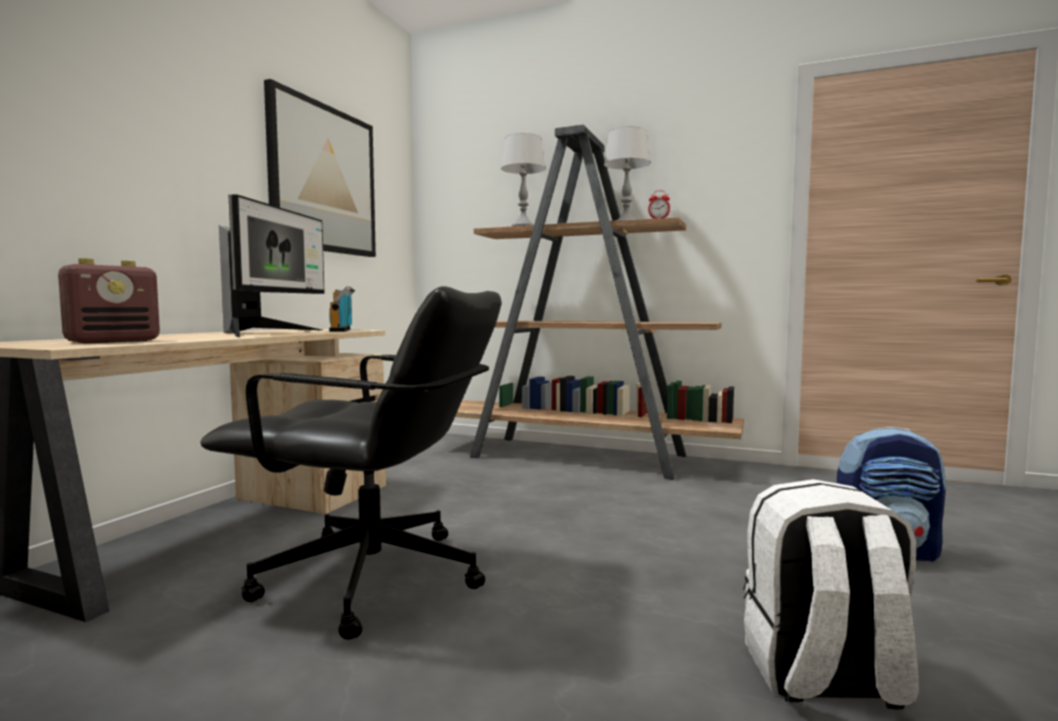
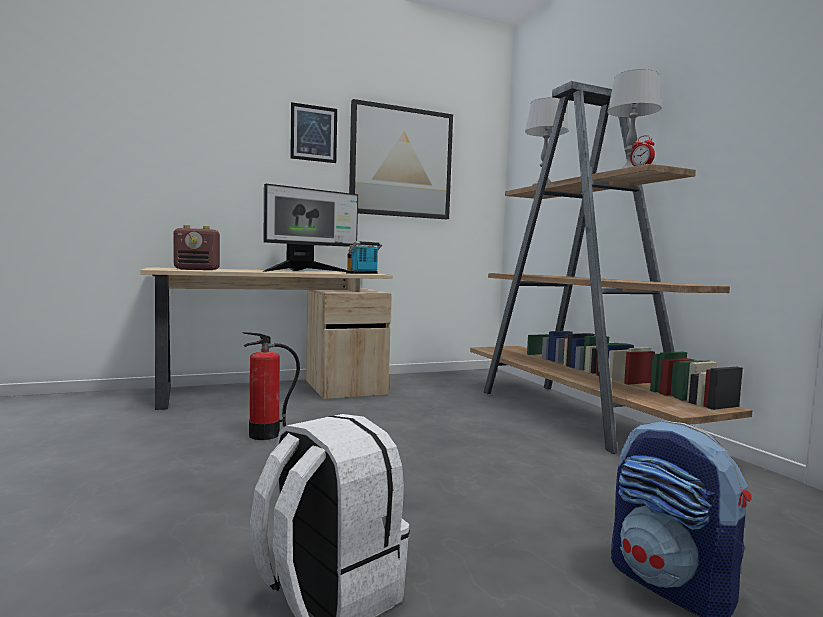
camera: 45 degrees right, 0 degrees up
black office chair [200,286,502,640] -> fire extinguisher [242,332,300,440]
none -> picture [290,102,337,163]

